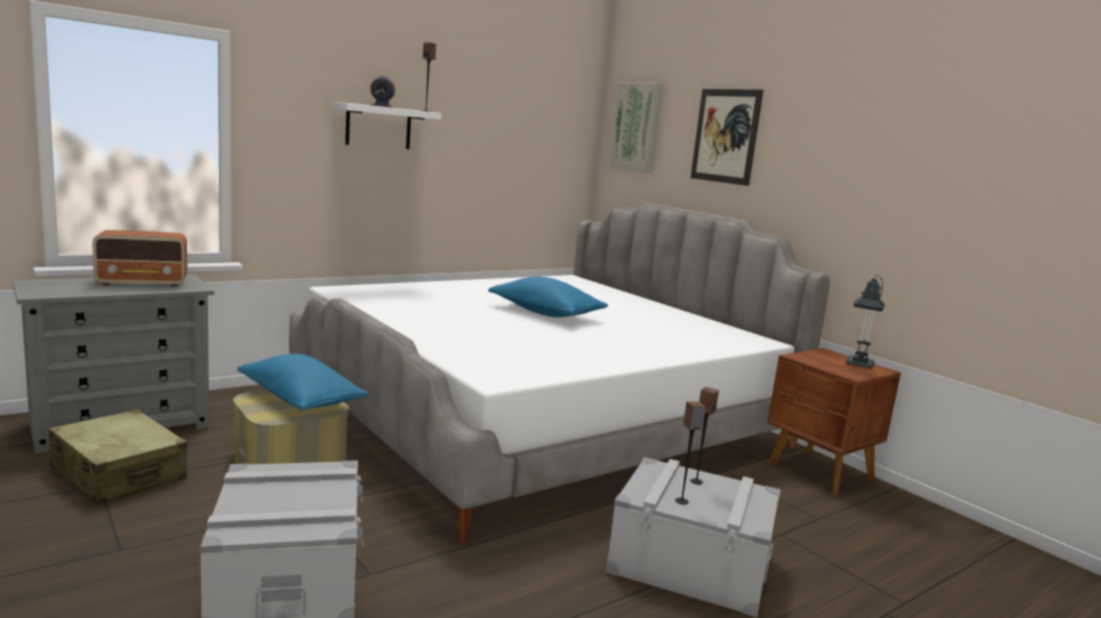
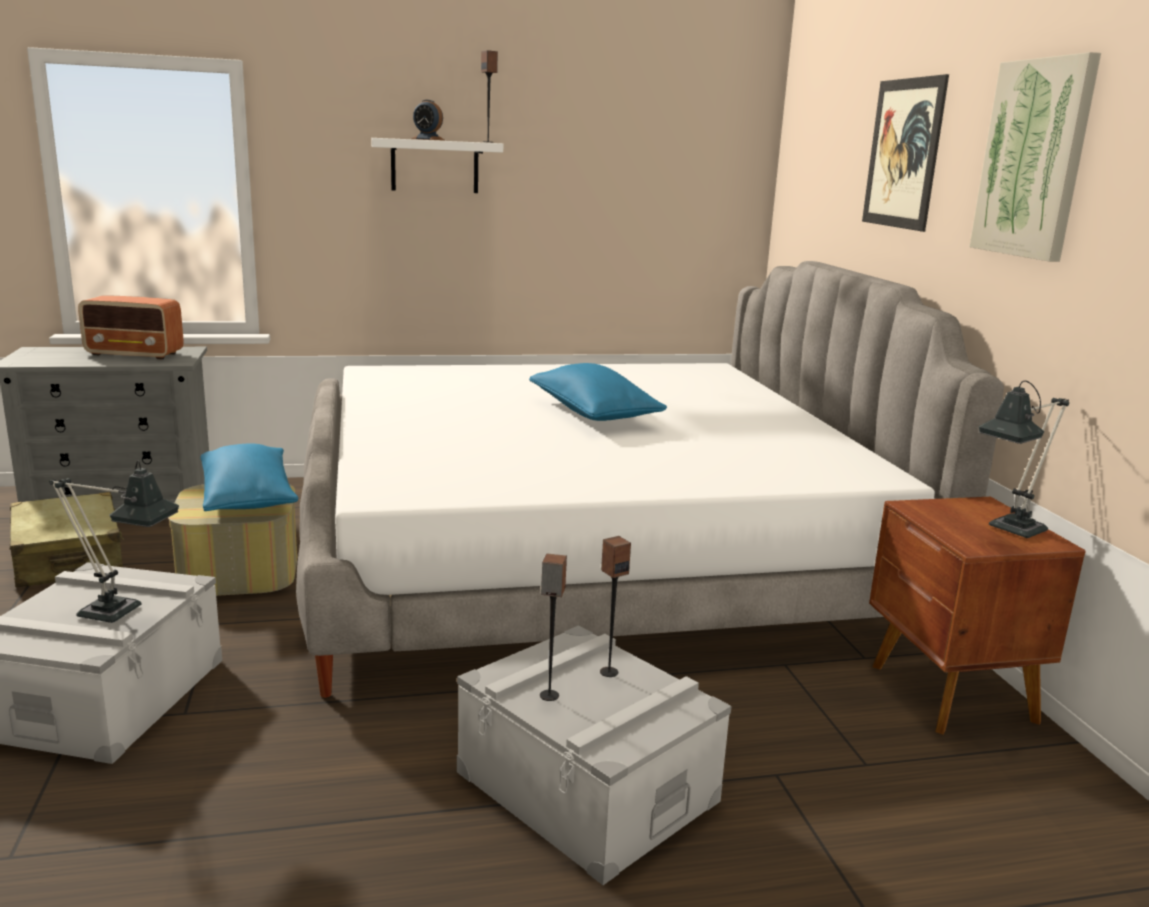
camera: 25 degrees right, 5 degrees up
picture [609,83,663,173] -> picture moved to [970,52,1101,262]
none -> table lamp [49,461,179,623]

